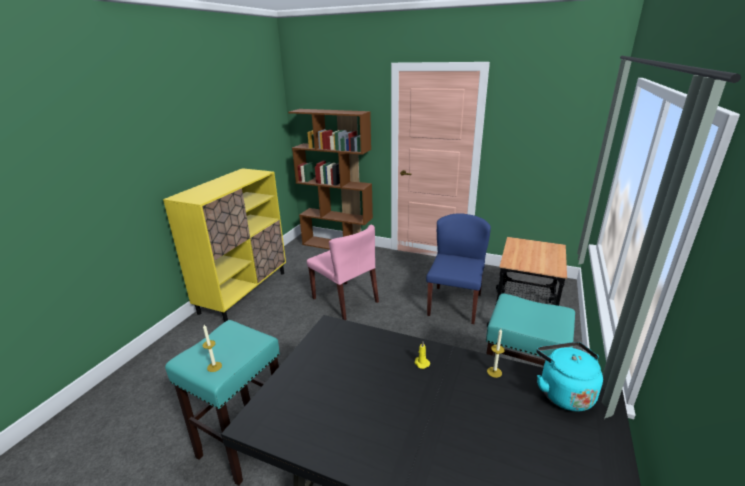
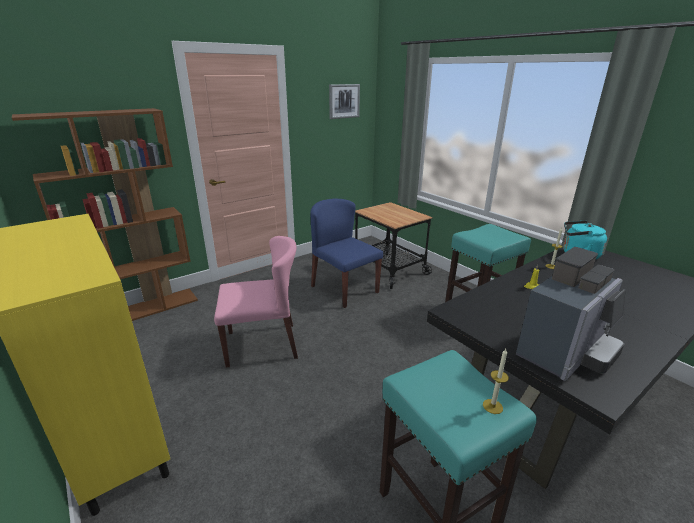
camera: 60 degrees left, 0 degrees up
none -> picture [329,84,360,119]
none -> coffee machine [516,247,626,381]

